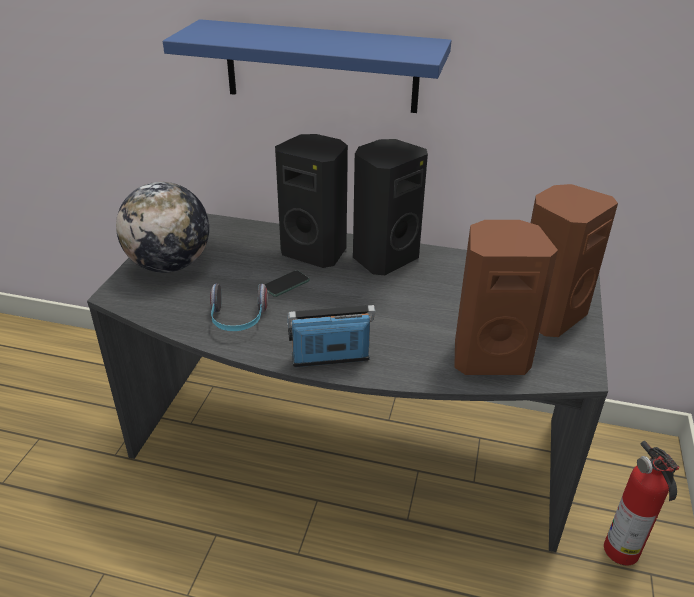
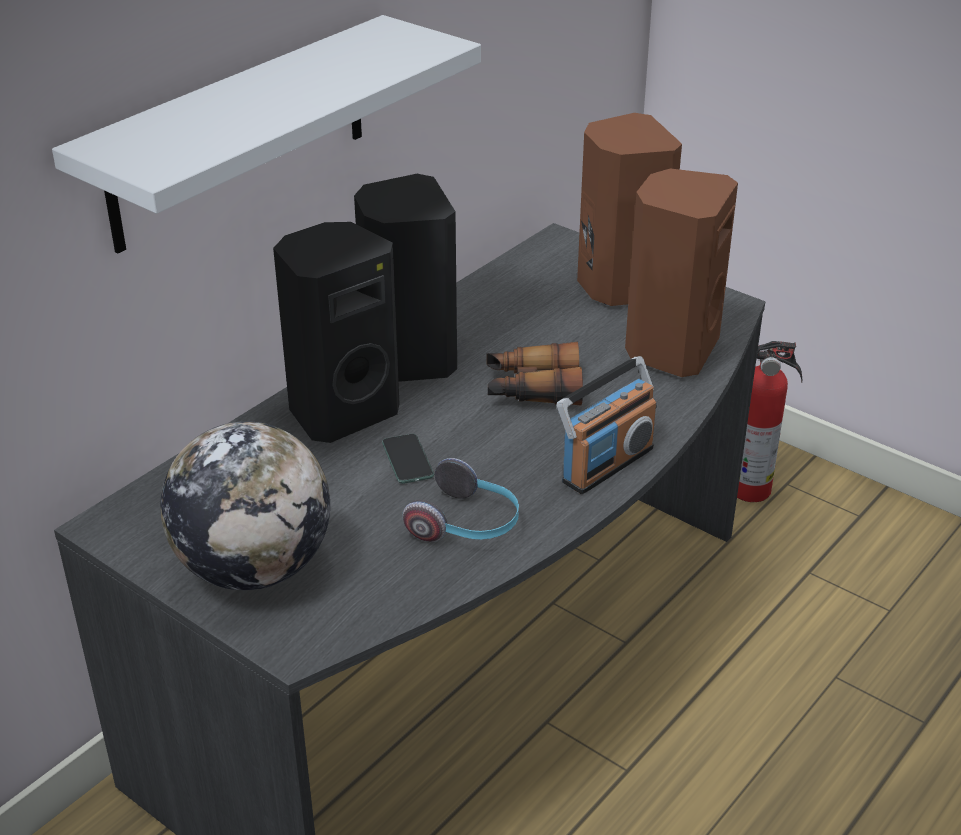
camera: 65 degrees left, 0 degrees up
blue shelf [163,19,451,113] -> white shelf [52,15,481,254]
radio [287,305,375,367] -> radio turned 150 degrees counterclockwise [557,356,656,494]
none -> binoculars [486,342,583,406]

